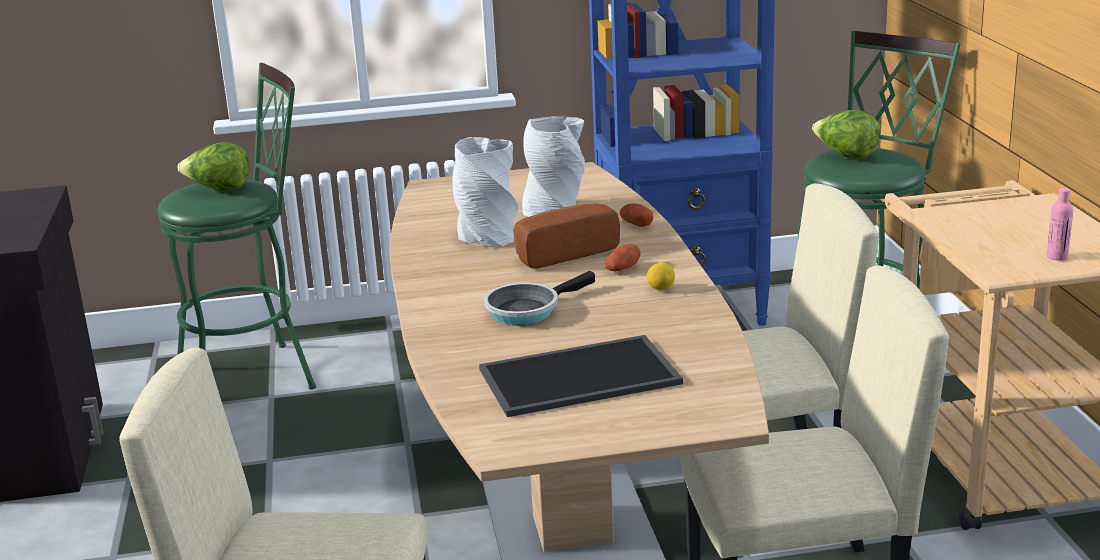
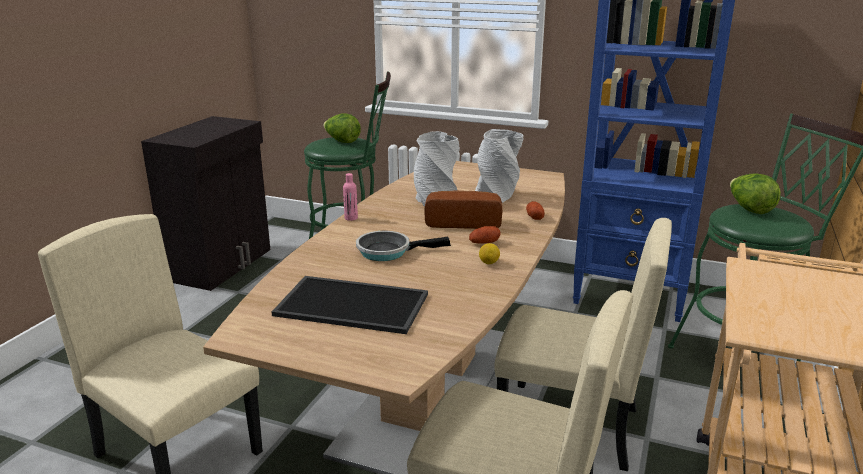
camera: 30 degrees right, 0 degrees up
pink bottle [1047,188,1073,260] -> pink bottle moved to [343,173,358,221]

